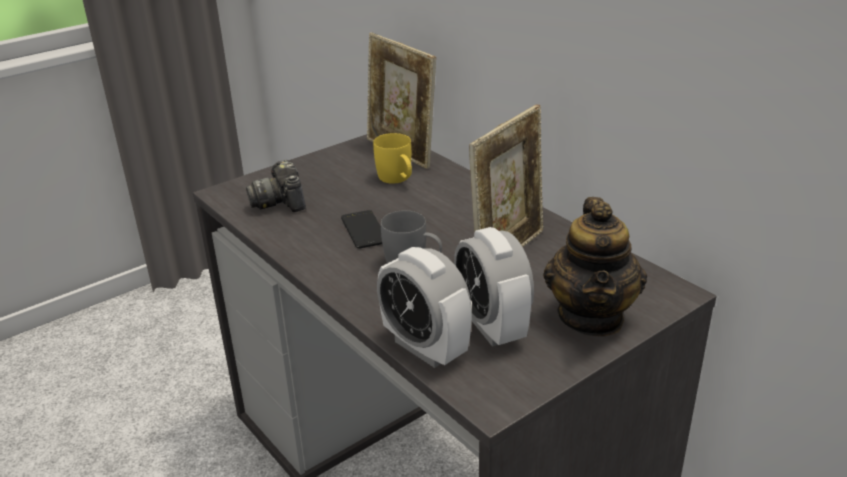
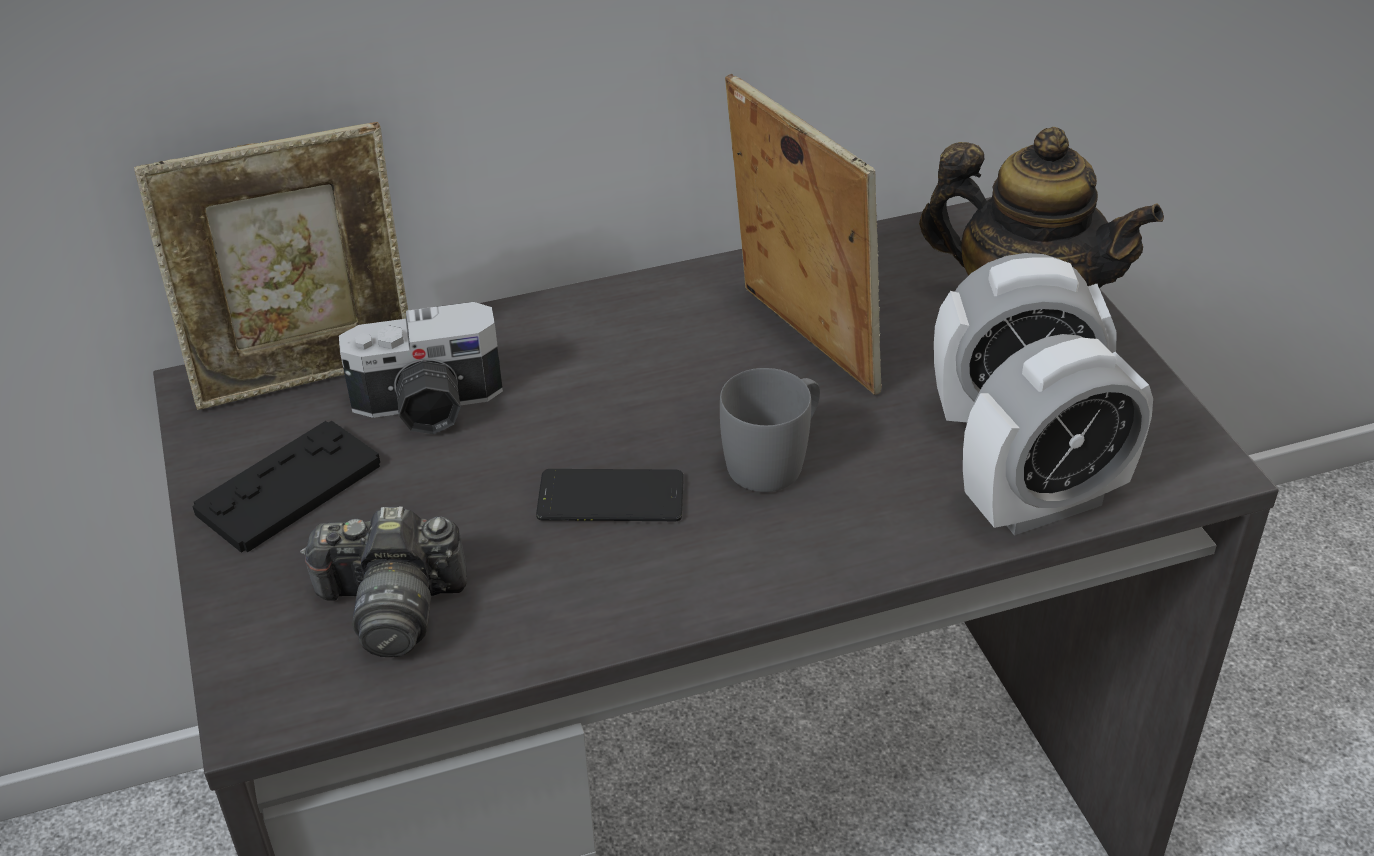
camera: 70 degrees left, 10 degrees up
yellow mug [373,133,412,184] -> camera [339,302,503,434]
none -> black game controller [192,420,380,553]

